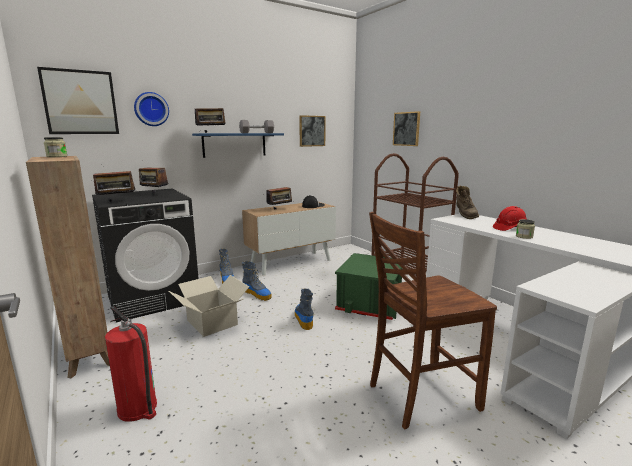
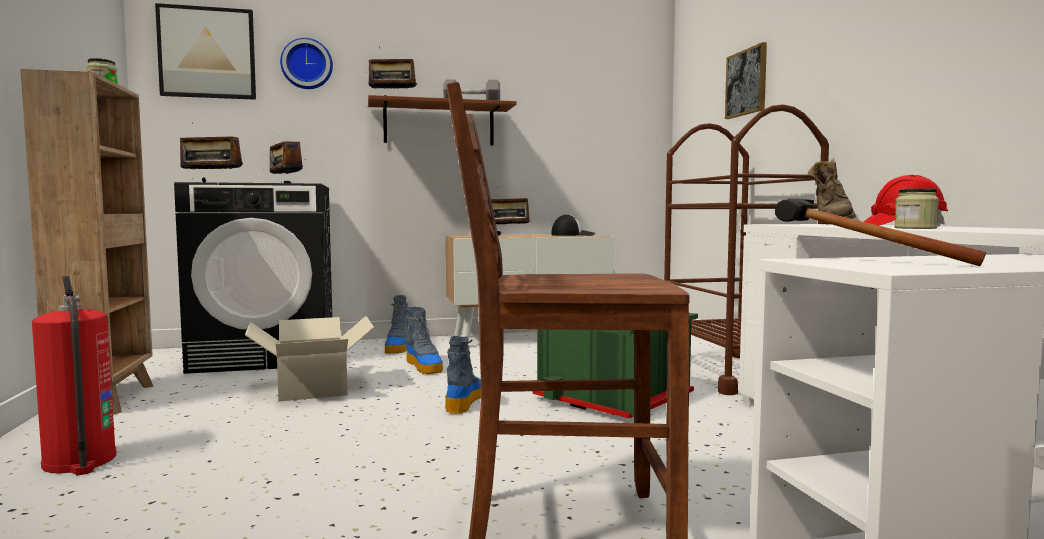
camera: 20 degrees right, 10 degrees down
blue shelf [192,133,284,158] -> brown shelf [368,95,517,145]
picture [299,115,326,147] -> none
none -> hammer [775,198,986,266]

